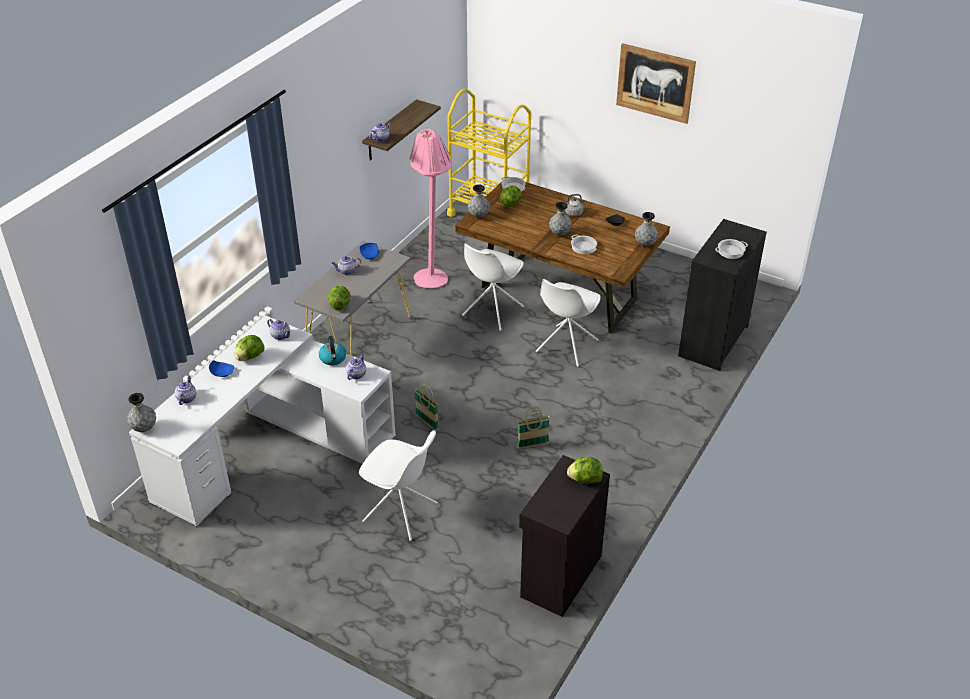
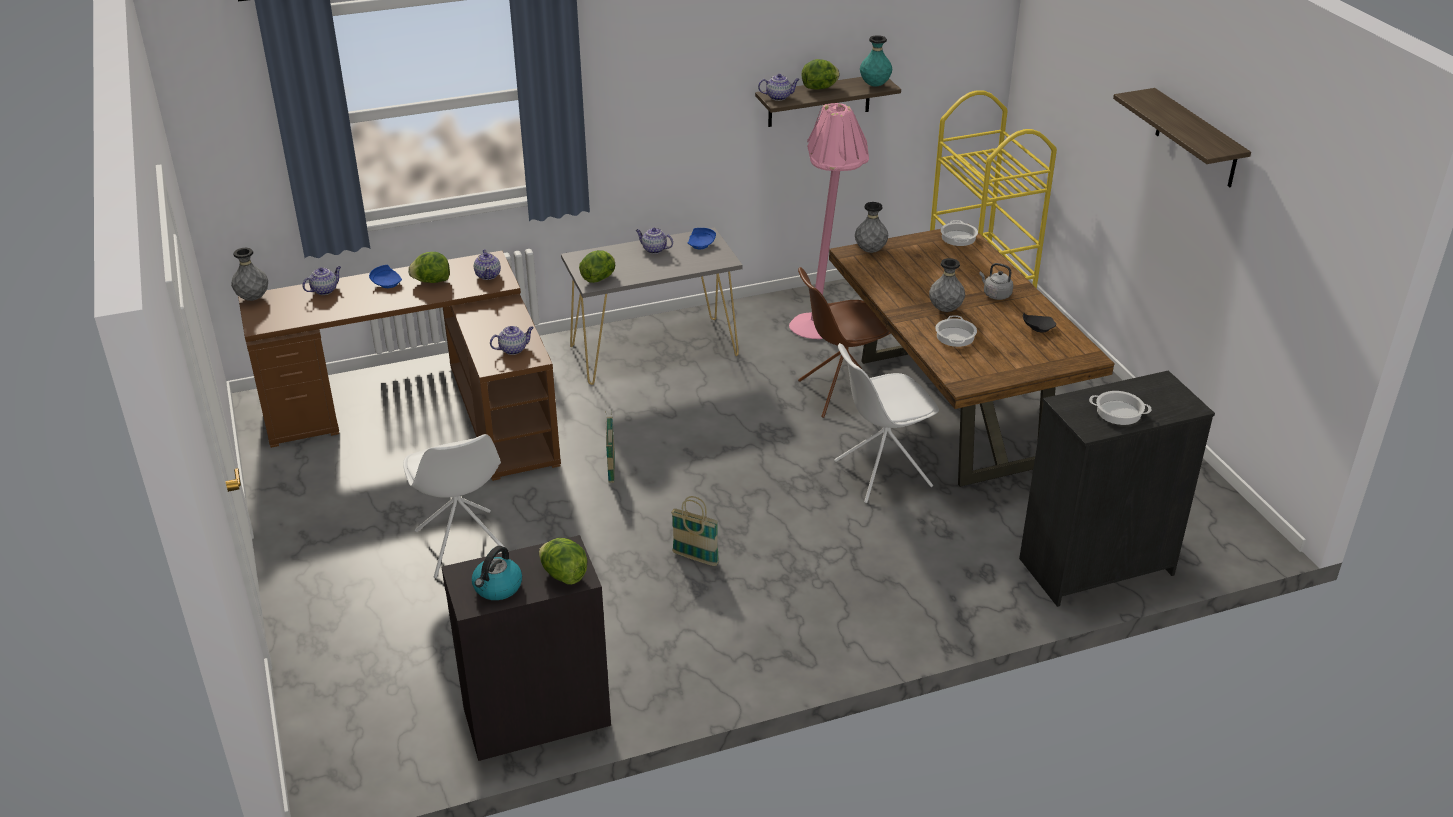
camera: 40 degrees right, 5 degrees down
white desk [129,315,396,528] -> brown desk [238,251,561,481]
kettle [319,336,346,365] -> kettle moved to [472,546,522,600]
white chair [462,244,524,331] -> brown chair [798,267,891,418]
lettuce [499,186,522,207] -> lettuce moved to [801,59,840,90]
picture [616,43,696,124] -> shelf [1113,88,1251,187]
grey vase [635,212,658,246] -> none
none -> turquoise vase [860,35,892,87]

